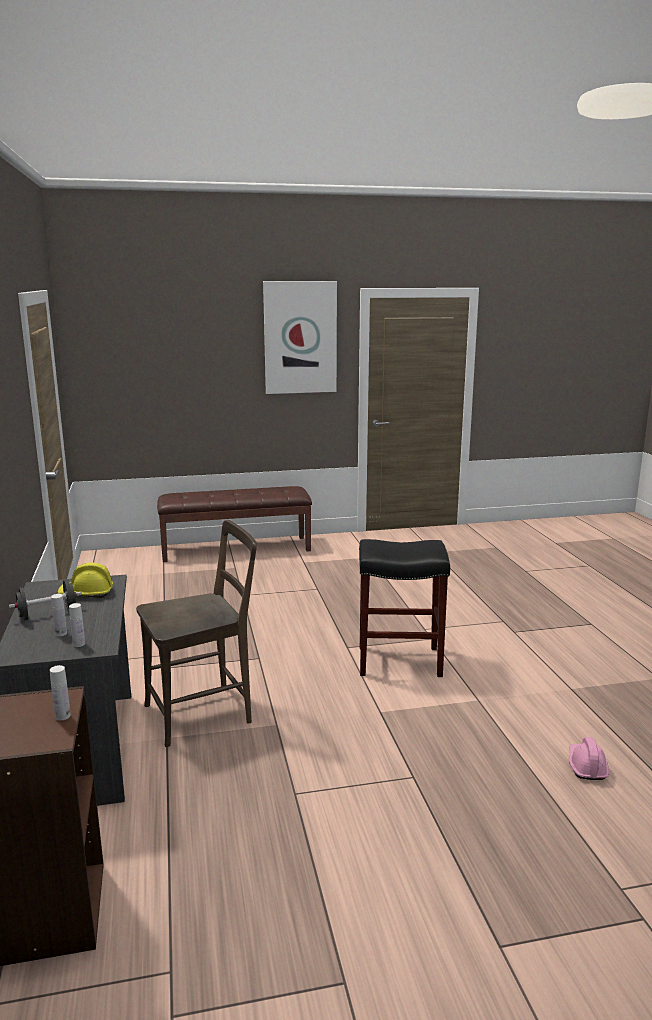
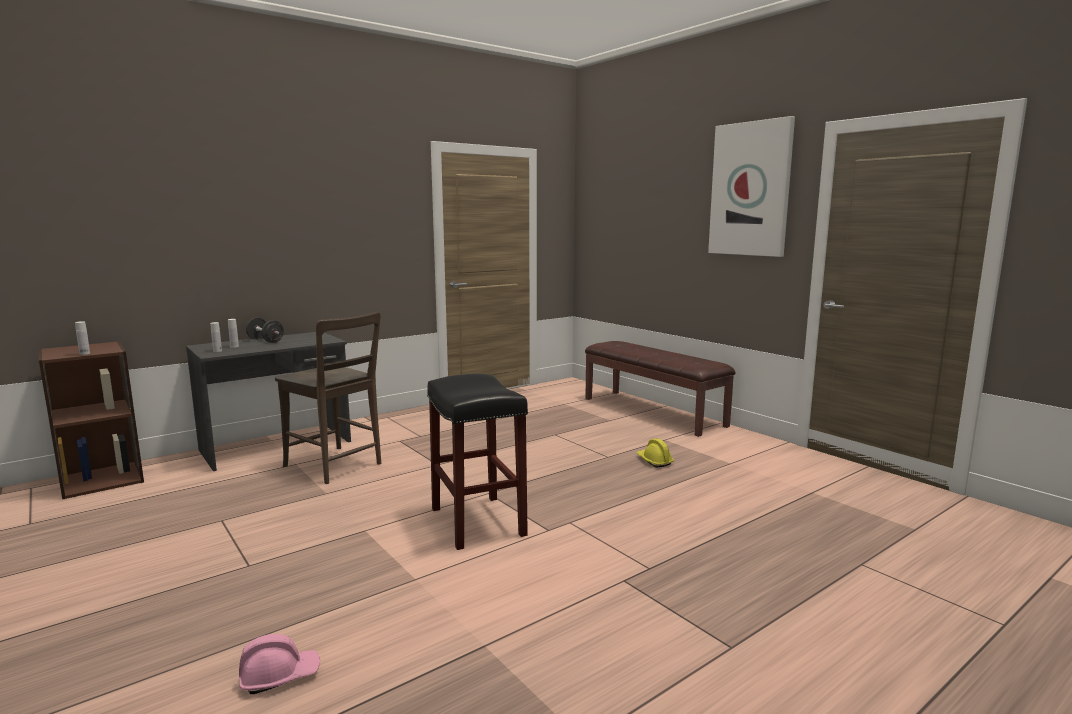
camera: 65 degrees right, 5 degrees down
yellow hard hat [58,562,113,598] -> yellow hard hat moved to [636,438,674,467]

